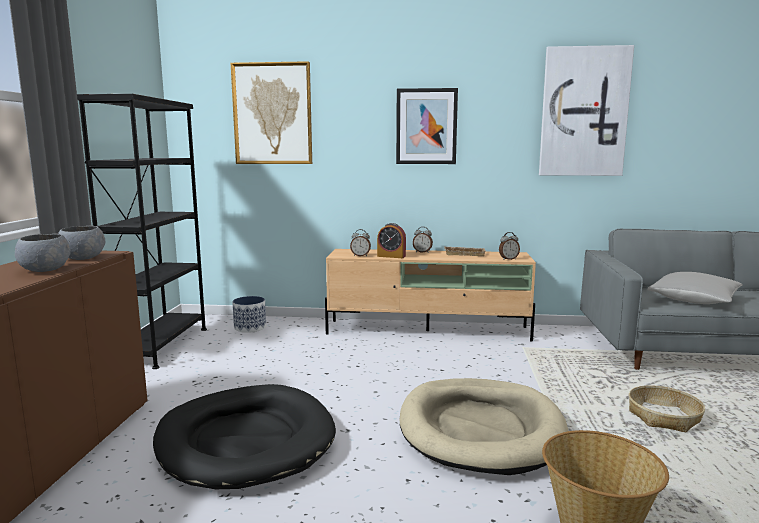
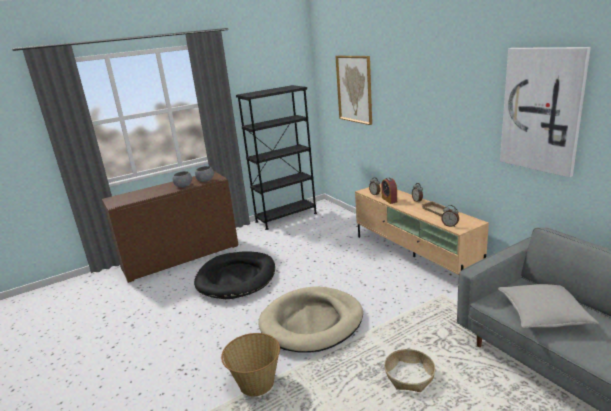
camera: 55 degrees right, 10 degrees up
planter [232,296,266,333] -> none
picture [396,88,458,164] -> none

